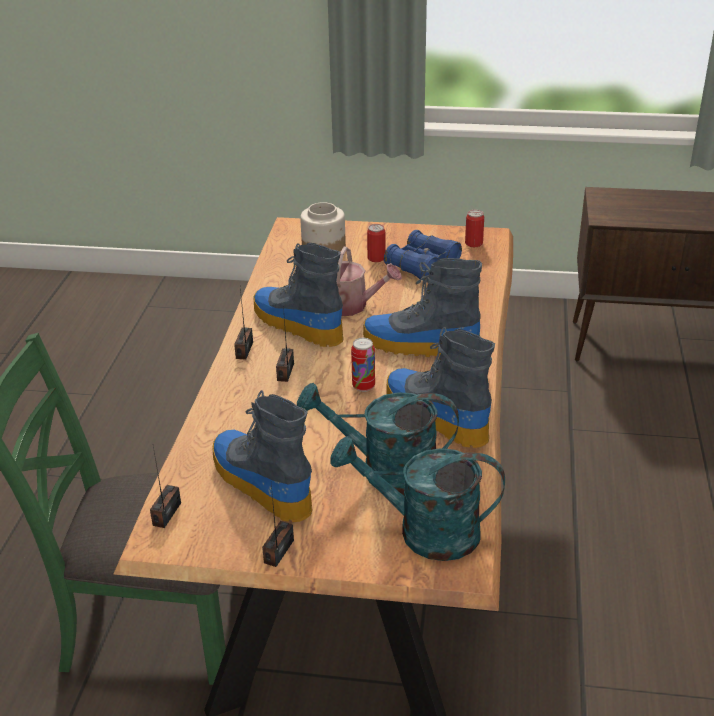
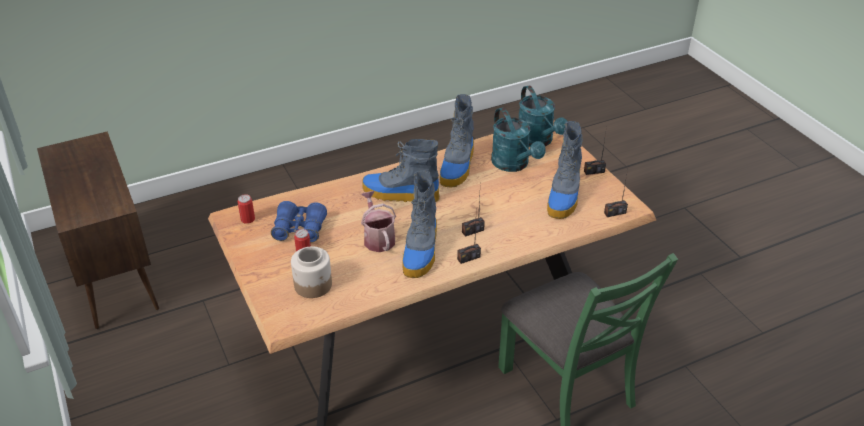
camera: 125 degrees left, 5 degrees up
can [351,338,375,392] -> none
boot [363,258,482,357] -> boot turned 120 degrees clockwise [362,139,440,203]

